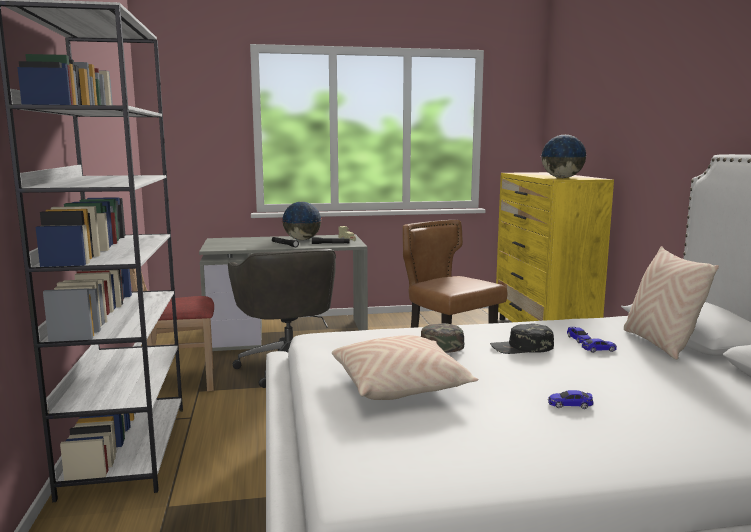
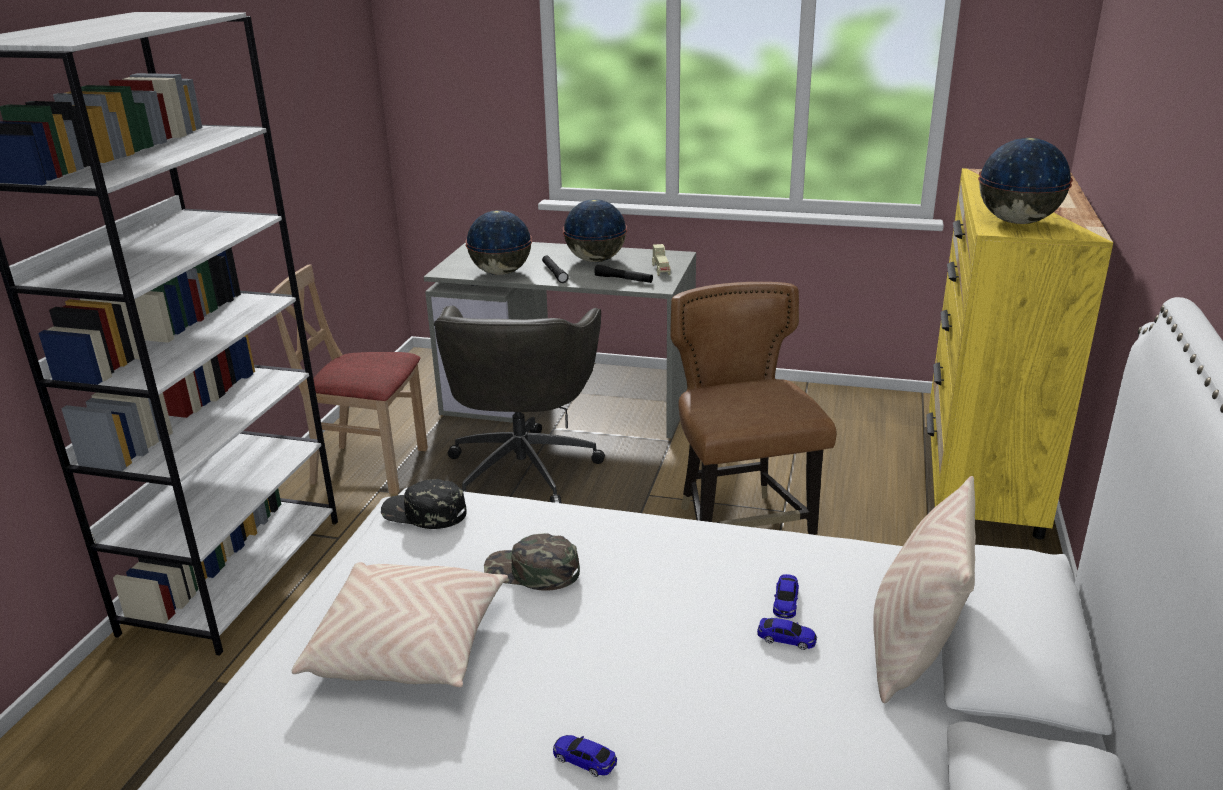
camera: 25 degrees right, 15 degrees up
black cap [490,323,554,354] -> black cap moved to [381,479,467,529]
none -> globe [465,210,532,275]

